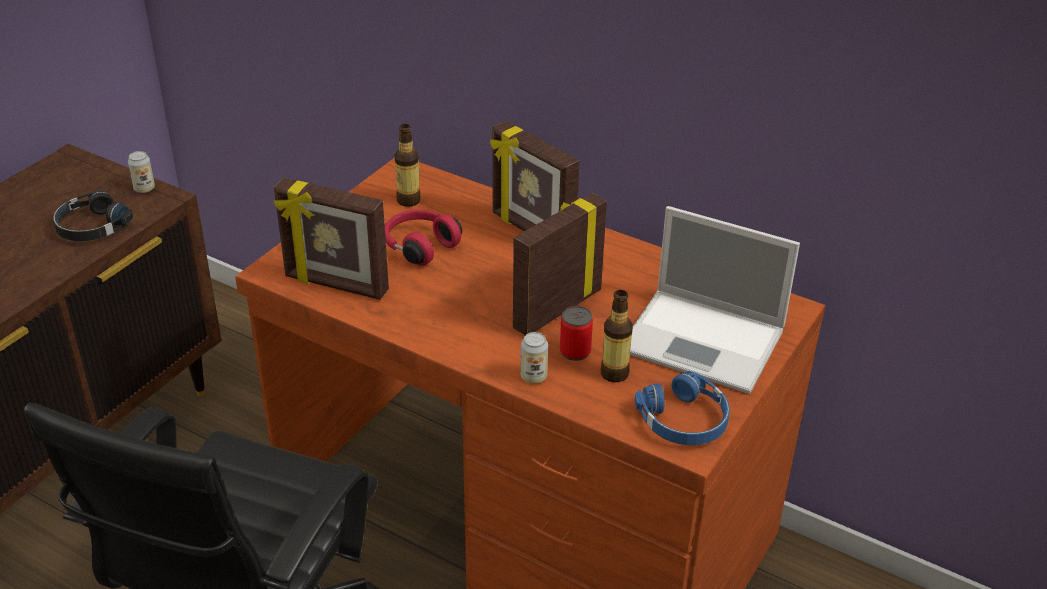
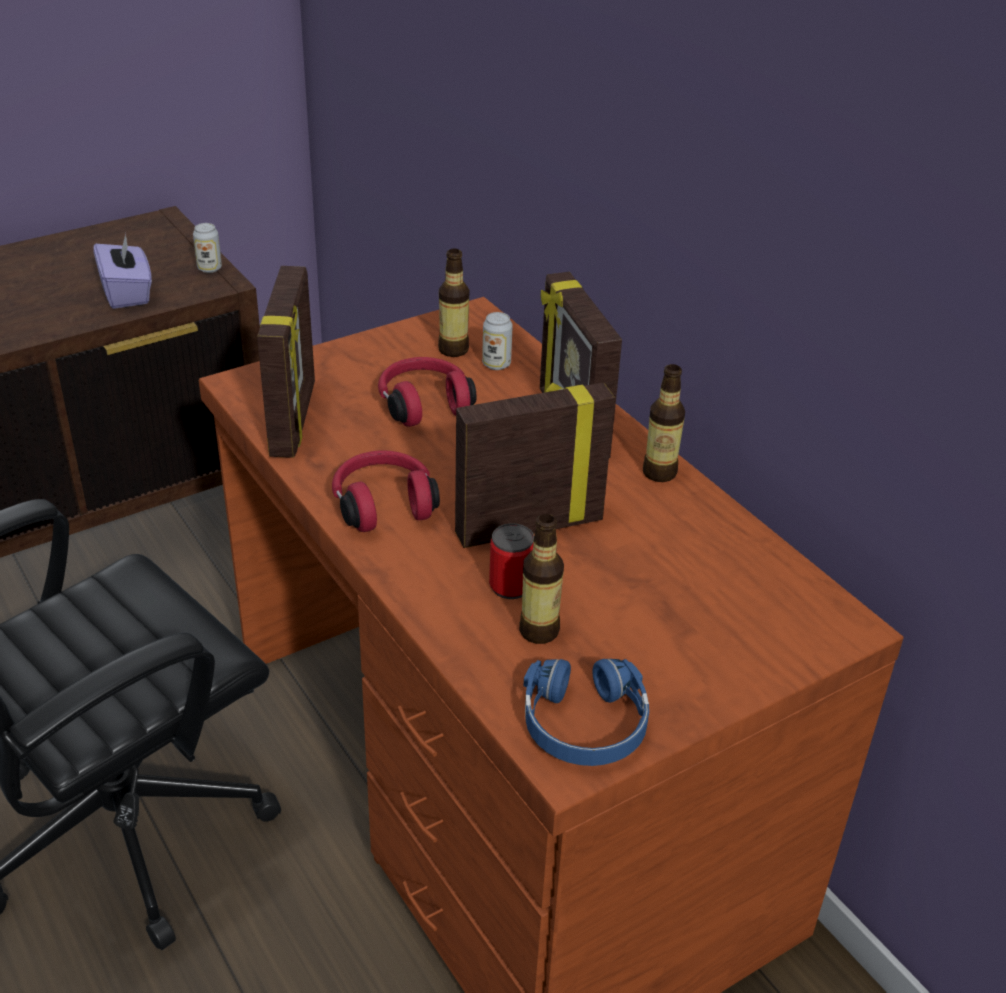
camera: 25 degrees right, 0 degrees up
black headphones [53,190,133,241] -> purple tissue box [93,234,152,309]
picture frame [274,178,389,300] -> picture frame turned 135 degrees counterclockwise [257,266,315,458]
can [521,332,548,383] -> can moved to [482,312,513,370]
laptop [630,206,800,394] -> none
none -> red headphones [332,450,440,532]
none -> bottle [643,364,685,482]

